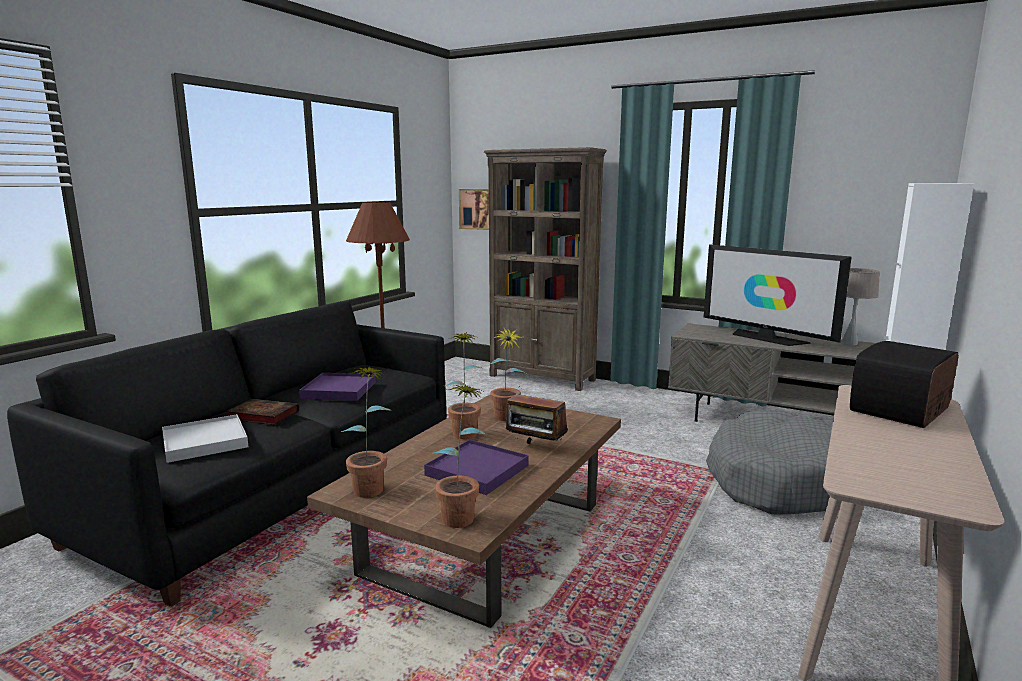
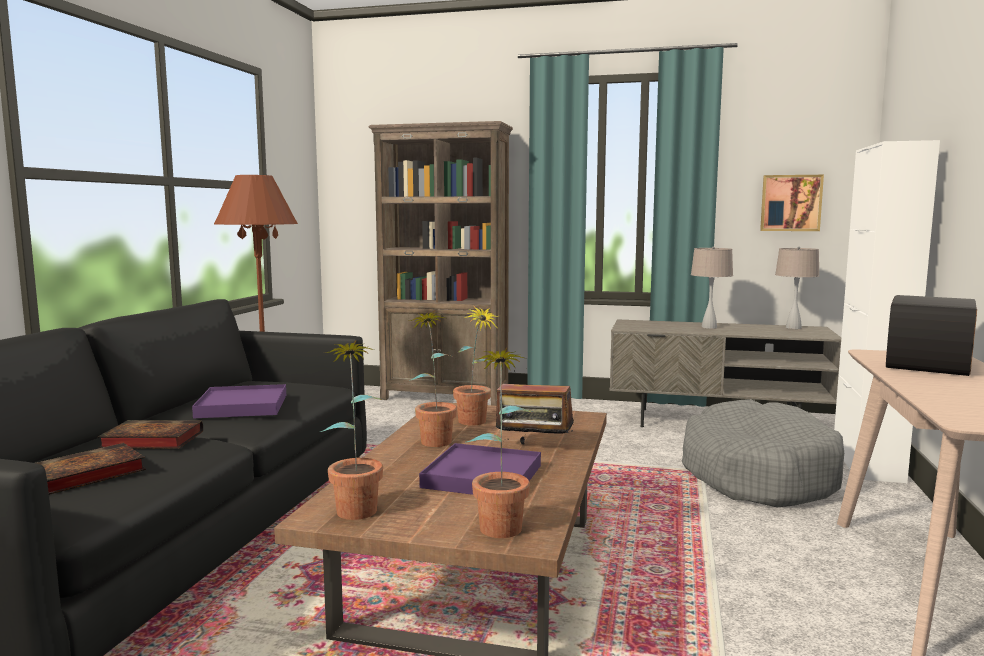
camera: 15 degrees left, 5 degrees down
white tray [162,414,248,463] -> book [36,443,146,495]
picture [459,189,489,230] -> picture moved to [760,175,824,231]
television [704,244,852,346] -> beige table lamp [691,246,733,329]

